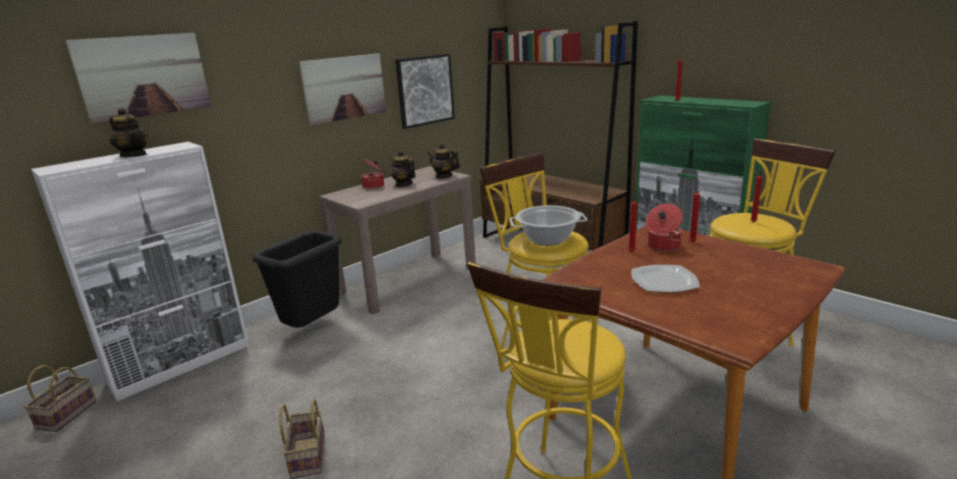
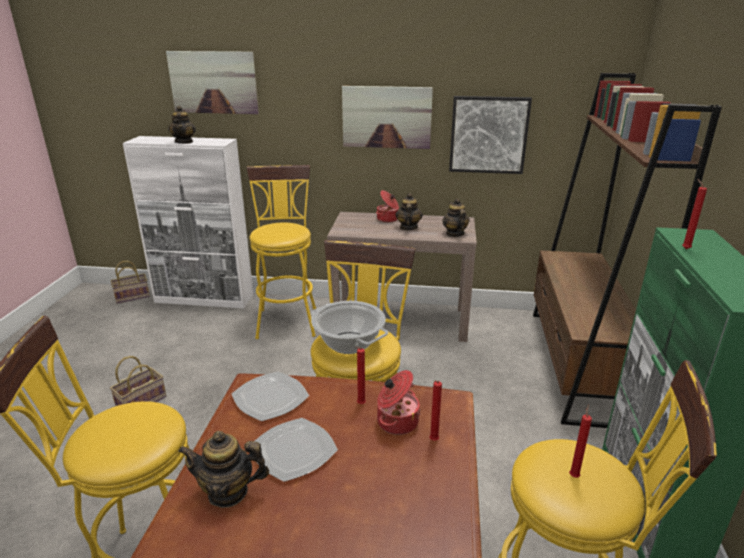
camera: 50 degrees right, 5 degrees up
black trash can [253,230,342,328] -> yellow stool [247,165,316,339]
none -> teapot [178,431,269,508]
none -> plate [232,371,309,421]

